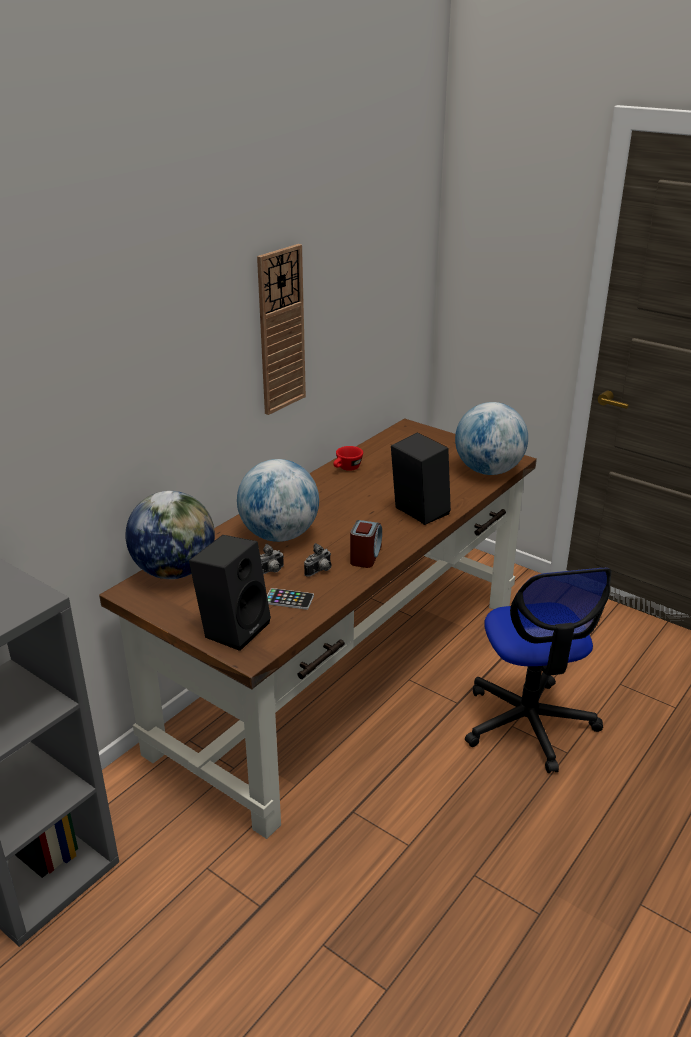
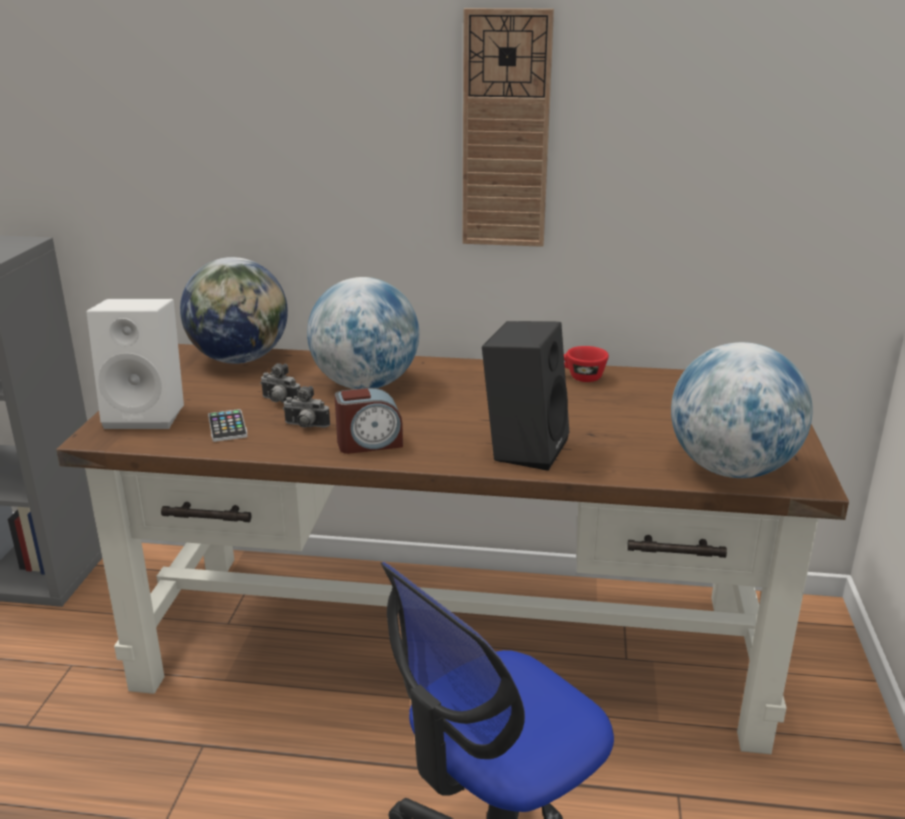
camera: 60 degrees right, 5 degrees down
black speaker [189,535,271,651] -> white speaker [86,299,184,429]

